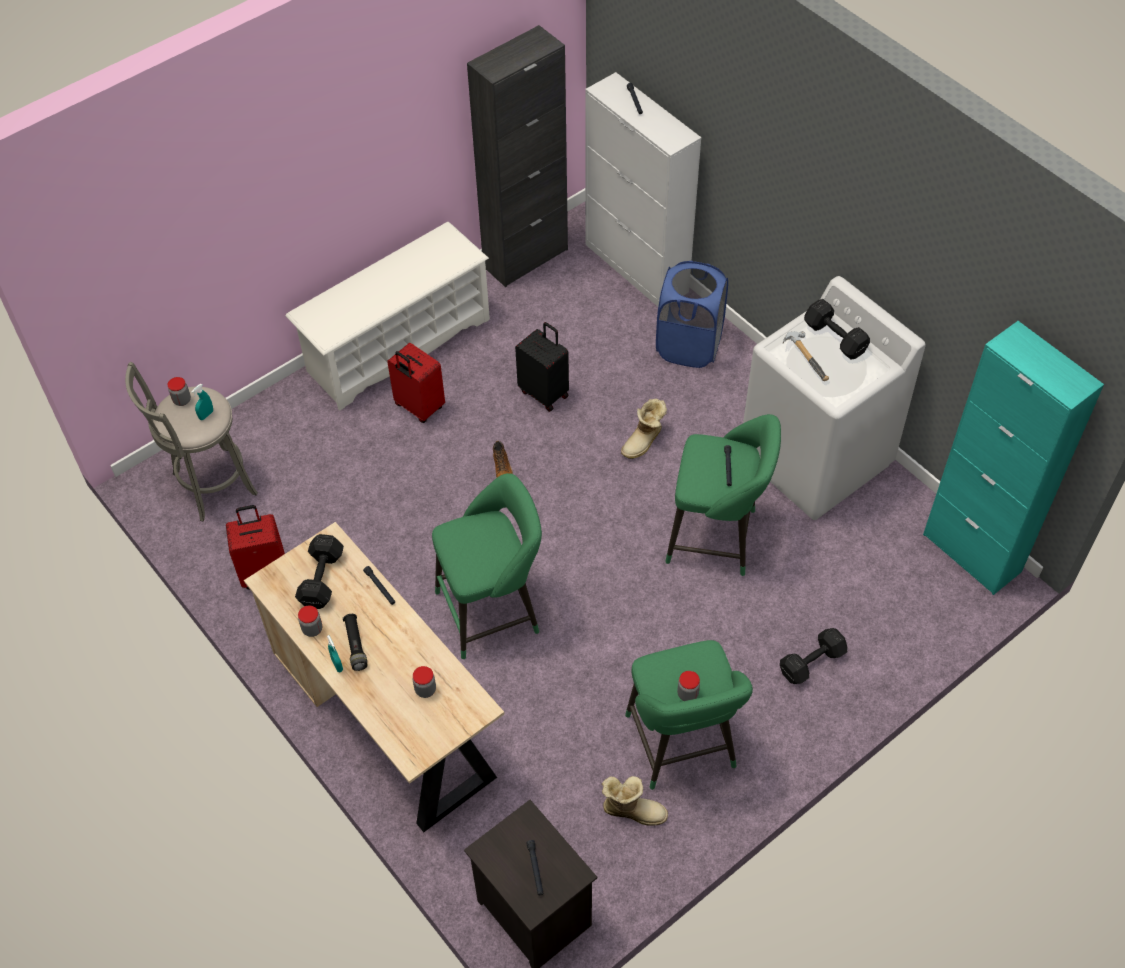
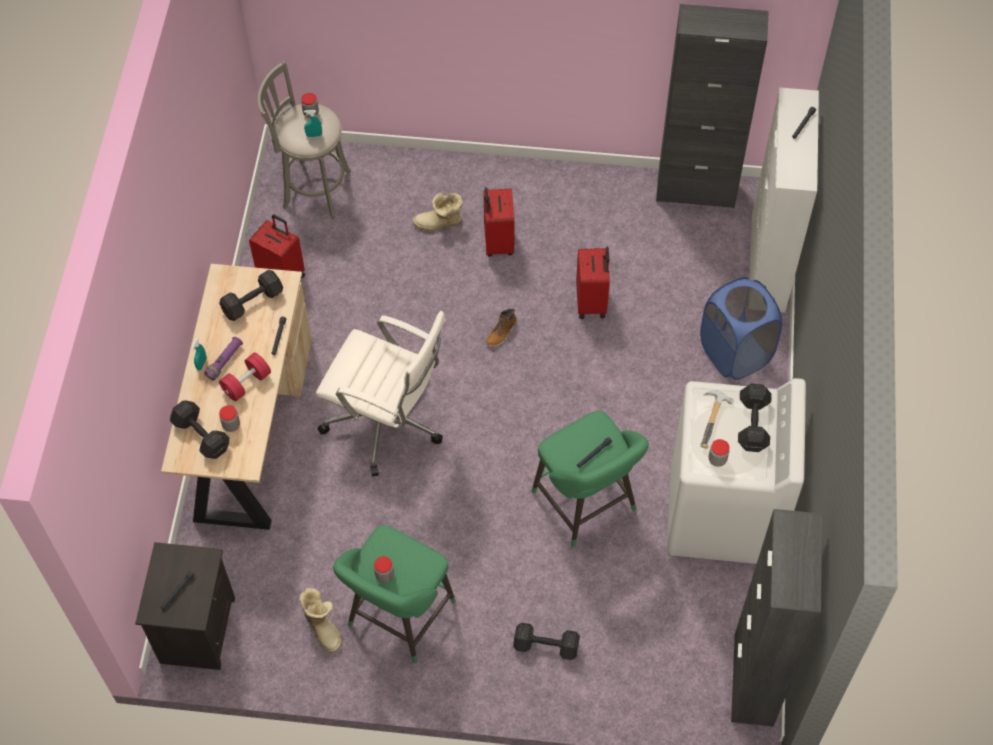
camera: 45 degrees right, 5 degrees up
white shoe rack [286,222,490,411] -> none
jar [298,606,322,637] -> jar moved to [709,439,729,467]
black flashlight [343,614,367,671] -> purple flashlight [204,337,243,380]
green stool [432,473,542,659] -> white office chair [316,311,446,477]
black suitcase [515,322,569,412] -> red suitcase [576,247,610,319]
boot [621,399,667,459] -> boot moved to [413,193,464,231]
turquoise cabinet [923,321,1104,595] -> black cabinet [731,509,822,726]
none -> black dumbbell [170,400,230,459]
none -> red dumbbell [219,353,271,401]

